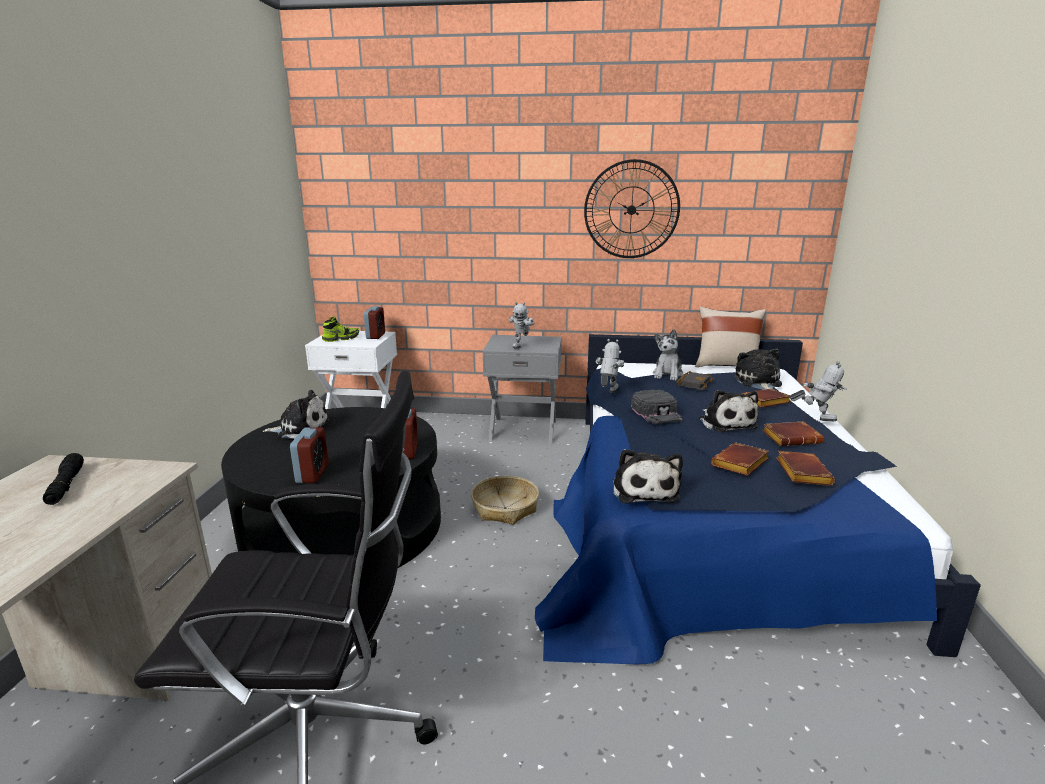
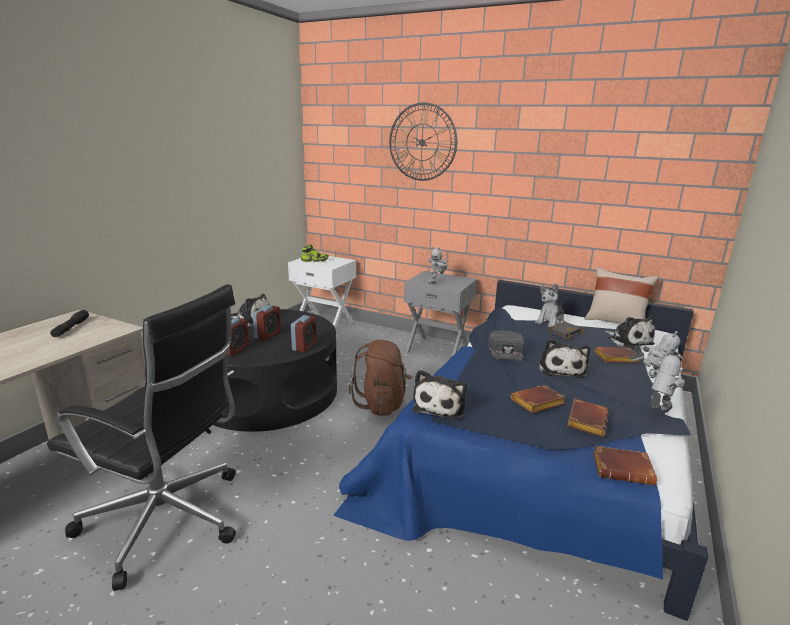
camera: 20 degrees right, 0 degrees up
alarm clock [364,306,385,339] -> alarm clock moved to [253,305,281,340]
basket [471,476,539,525] -> brown backpack [349,340,412,416]
wall clock [584,159,680,258] -> wall clock moved to [389,102,457,181]
toy robot [596,339,624,393] -> toy robot moved to [647,351,685,413]
plush toy [734,348,782,390] -> plush toy turned 135 degrees clockwise [605,316,655,349]
brown book [762,421,824,446] -> brown book moved to [593,446,657,485]

